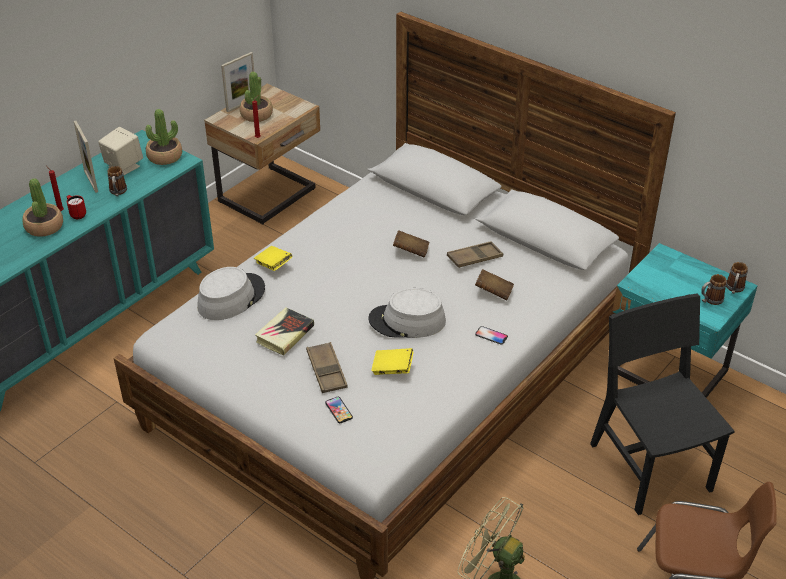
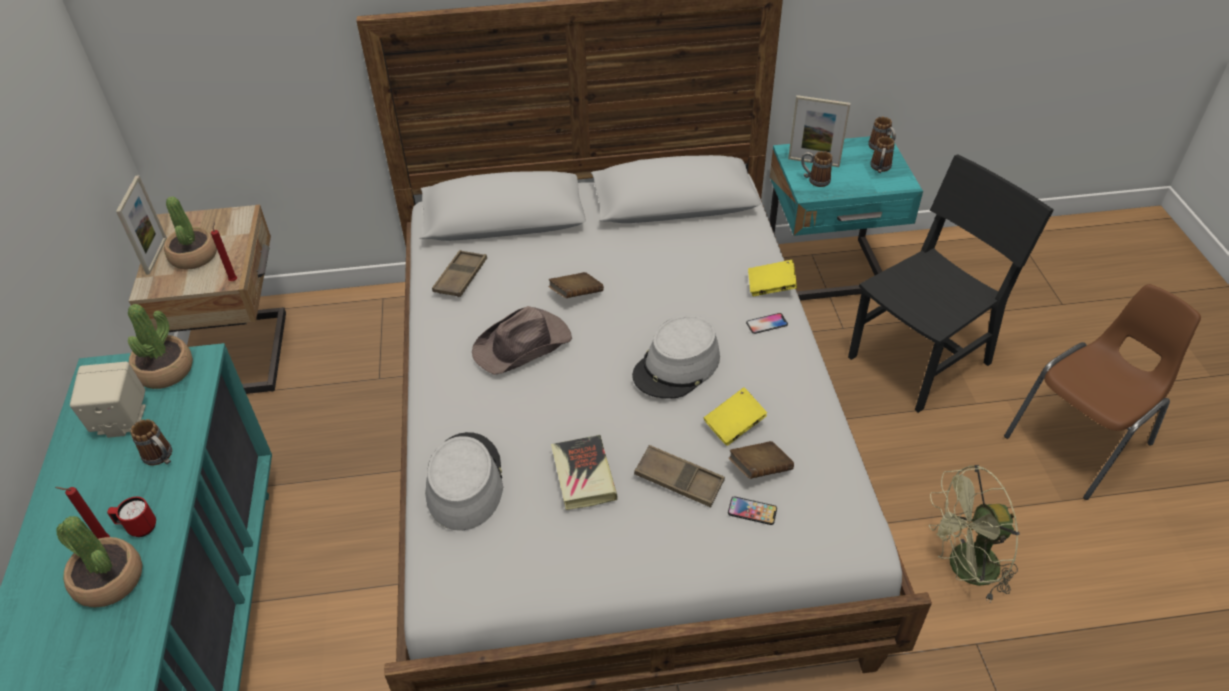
camera: 45 degrees left, 5 degrees up
picture frame [74,121,98,193] -> picture frame moved to [788,95,851,167]
yellow book [254,246,293,271] -> yellow book moved to [748,260,797,296]
brown tray [447,241,503,268] -> brown tray moved to [432,250,487,297]
brown book [475,269,514,300] -> brown book moved to [728,441,794,479]
black chair [590,293,734,515] -> black chair turned 120 degrees clockwise [848,154,1054,413]
none -> brown hat [472,306,572,375]
none -> mug [801,151,832,187]

